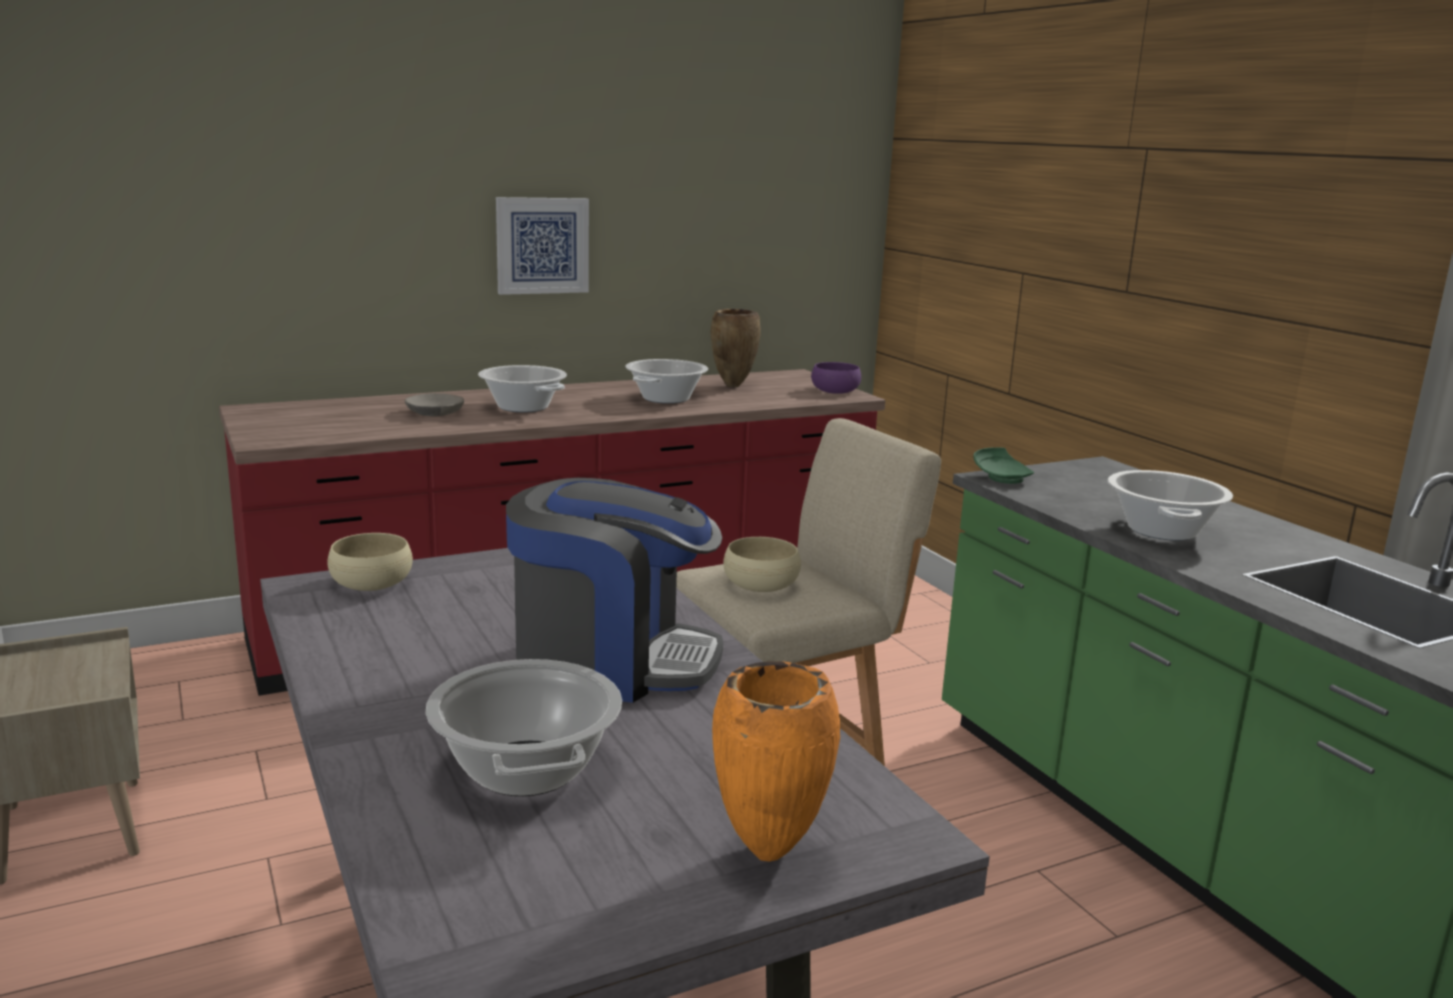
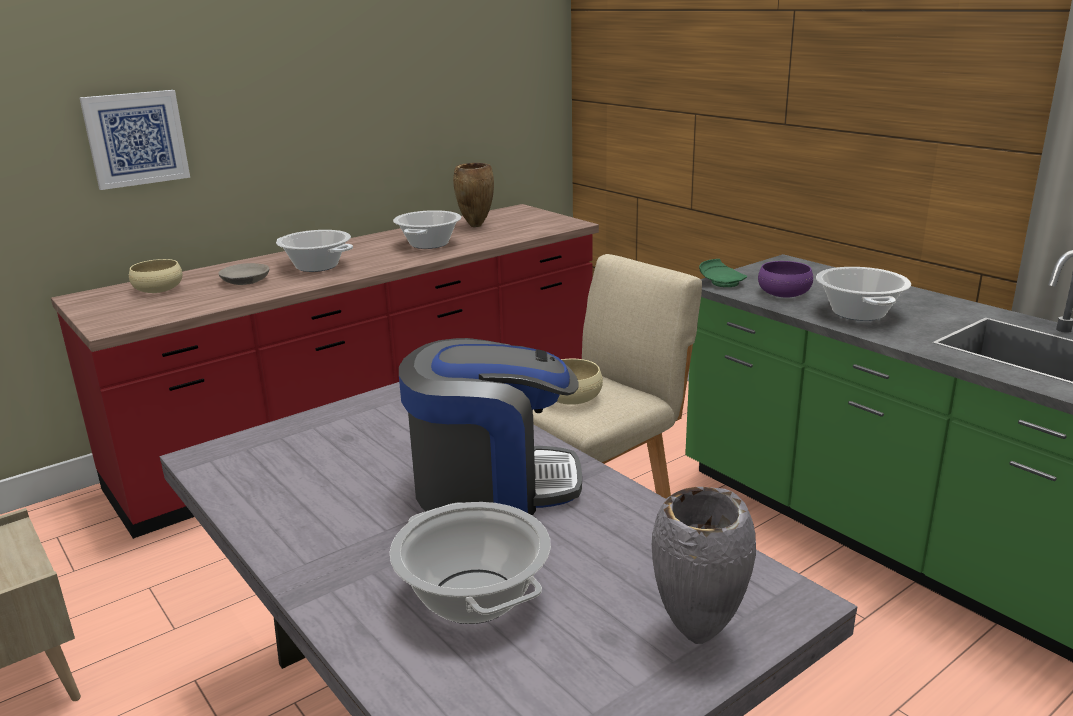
camera: 10 degrees left, 5 degrees up
beige bowl [328,533,413,591] -> beige bowl moved to [129,259,182,293]
picture [496,197,589,295] -> picture moved to [79,90,190,190]
orange vase [712,661,840,862] -> grey vase [652,487,756,644]
purple bowl [811,362,861,394] -> purple bowl moved to [758,261,813,297]

